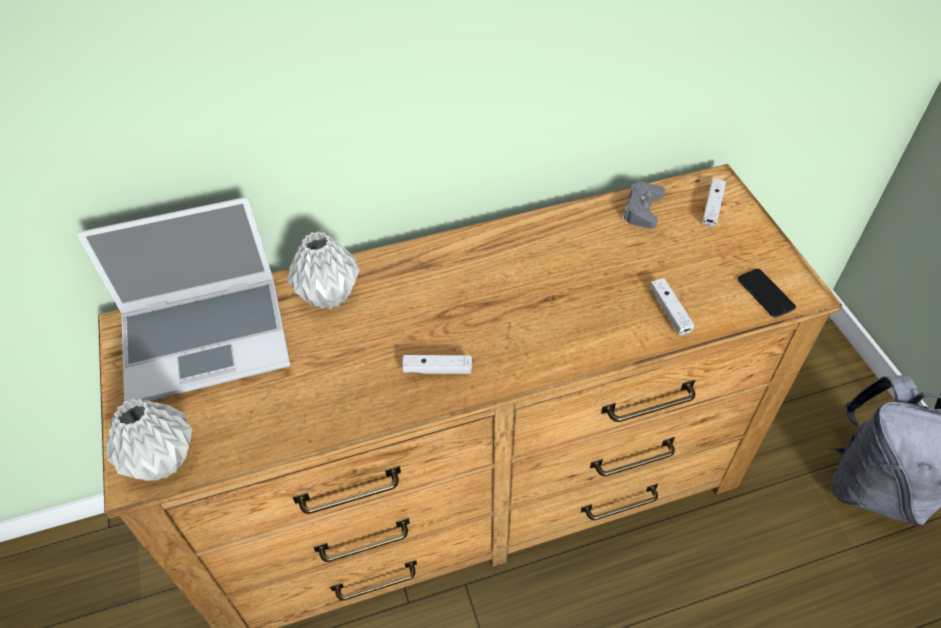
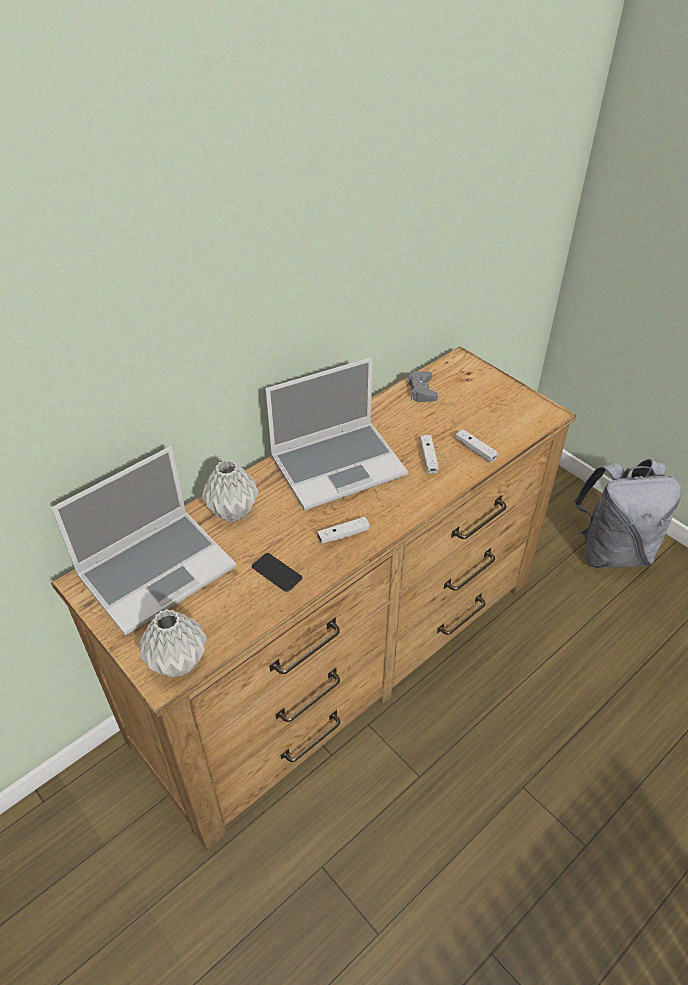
camera: 25 degrees left, 5 degrees down
white game controller [702,179,726,226] -> white game controller moved to [420,435,439,474]
phone [737,269,796,318] -> phone moved to [252,553,302,592]
none -> laptop [265,357,408,510]

